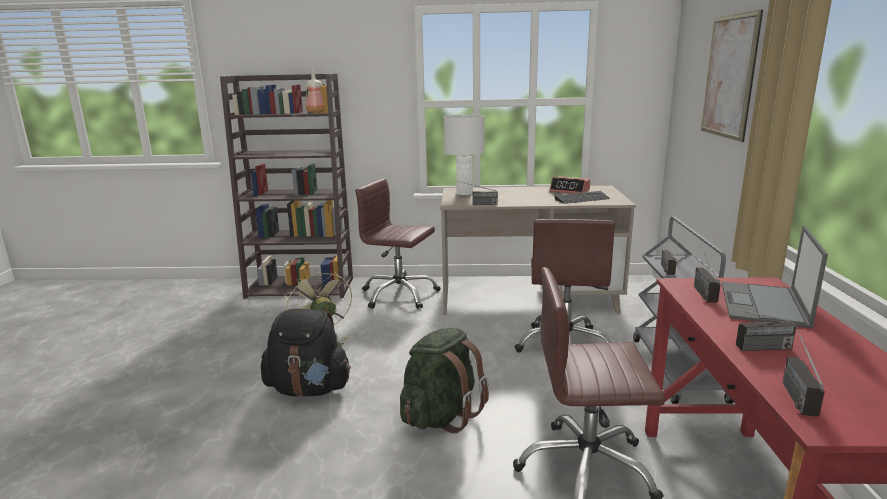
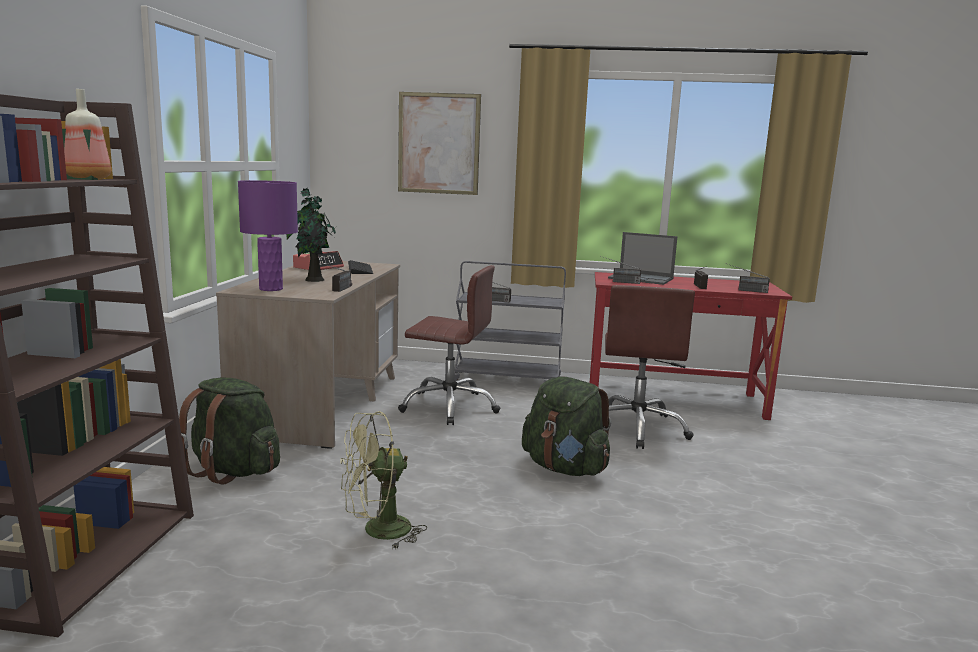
camera: 85 degrees left, 5 degrees down
black backpack [261,309,351,397] -> none
brown office chair [355,178,441,309] -> green backpack [179,377,280,484]
white table lamp [444,115,484,195] -> purple table lamp [238,180,298,291]
none -> potted plant [286,188,336,282]

